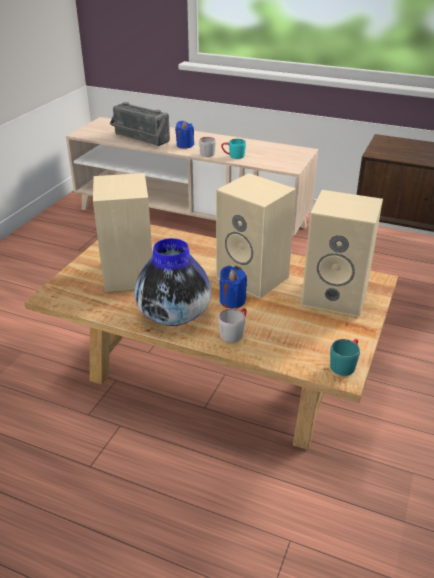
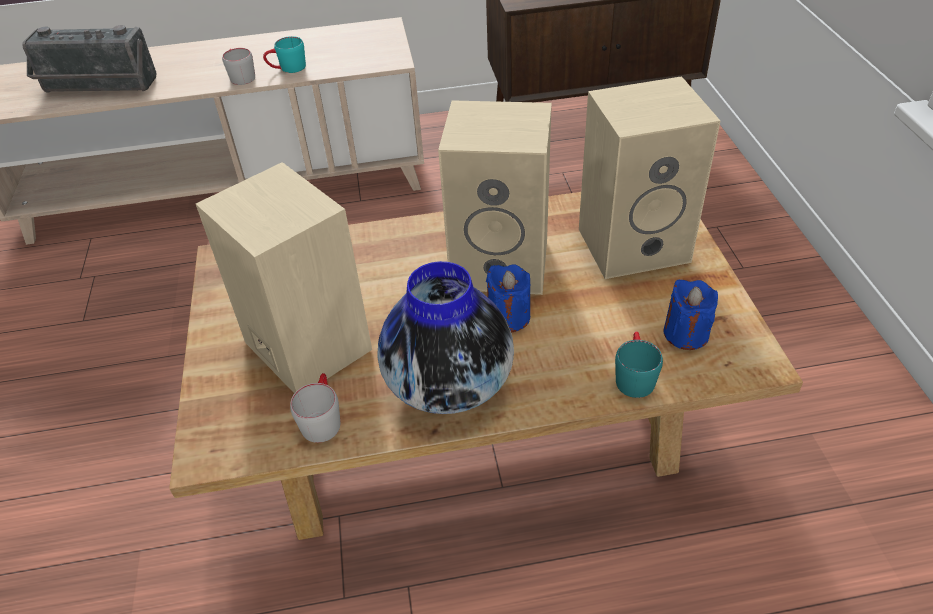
camera: 30 degrees left, 10 degrees up
blue candle [175,121,194,149] -> blue candle moved to [663,279,718,350]
grey mug [218,308,247,342] -> grey mug moved to [290,373,340,443]
turquoise mug [330,339,360,376] -> turquoise mug moved to [615,331,663,398]

